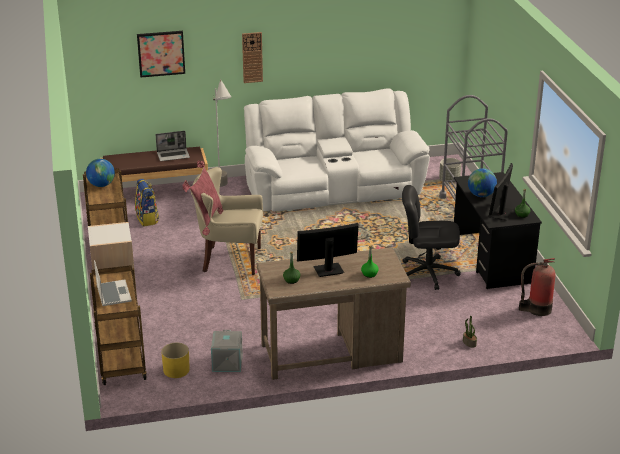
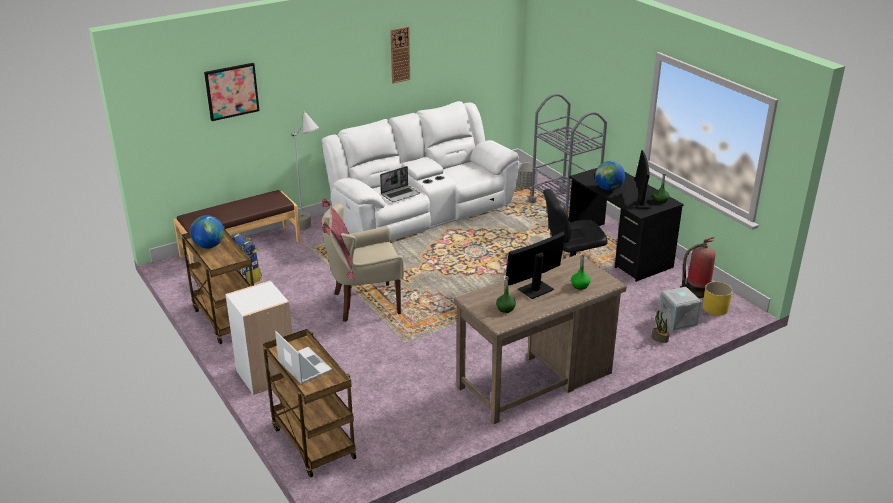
camera: 20 degrees left, 0 degrees up
laptop [156,131,190,161] -> laptop moved to [380,166,420,202]
yellow planter [161,343,190,378] -> yellow planter moved to [703,282,733,315]
grey storage box [211,330,243,372] -> grey storage box moved to [659,287,702,331]
wall clock [242,32,263,83] -> wall clock moved to [390,26,410,83]

